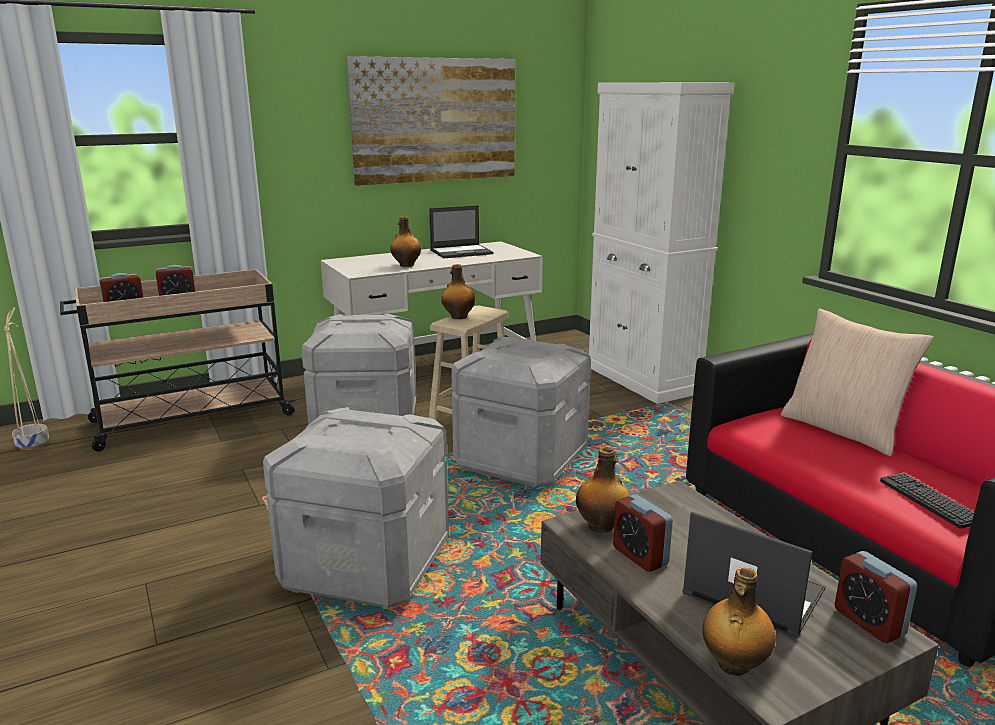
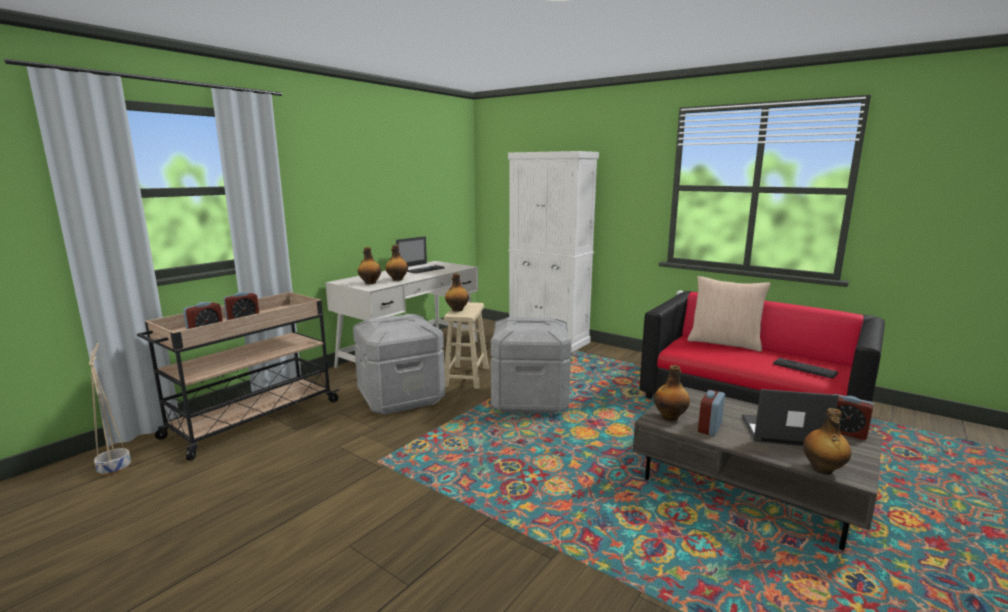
camera: 25 degrees left, 5 degrees down
grey storage box [263,407,449,609] -> none
picture [347,56,515,186] -> none
alarm clock [613,494,673,572] -> alarm clock turned 90 degrees clockwise [698,390,725,436]
none -> bottle [358,247,381,284]

